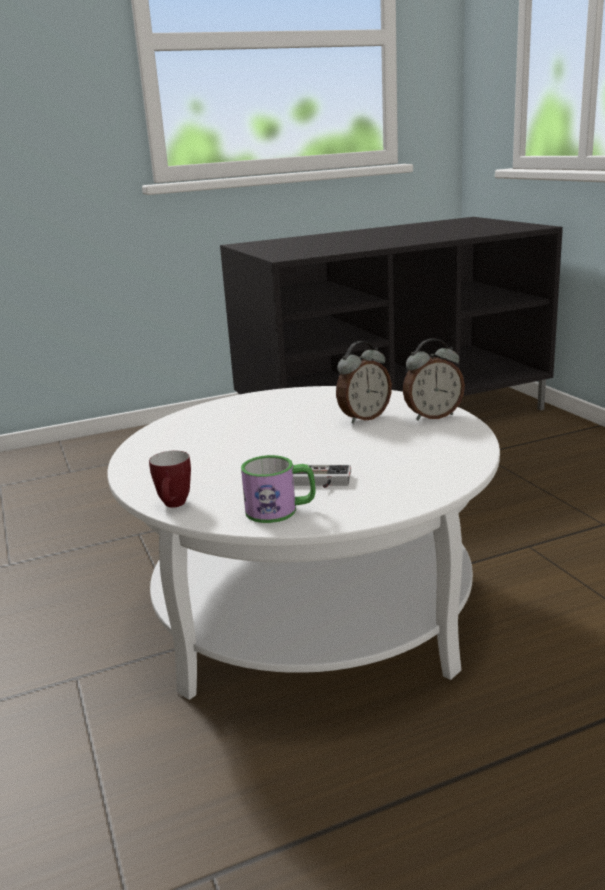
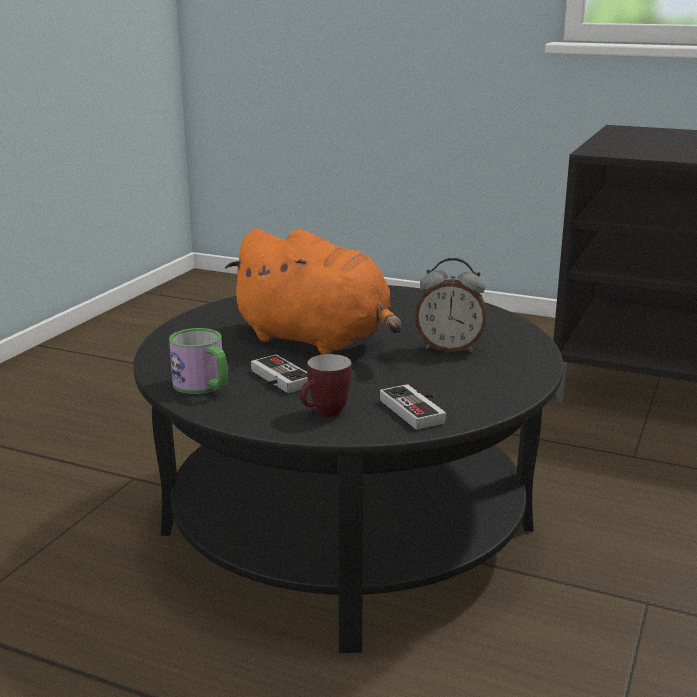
camera: 45 degrees right, 0 degrees up
white coffee table [107,386,500,700] -> black coffee table [134,285,563,653]
mug [149,451,191,508] -> mug moved to [300,354,352,417]
alarm clock [403,338,465,421] -> none
none -> orange plush toy [225,228,402,354]
none -> game controller [380,384,446,430]

